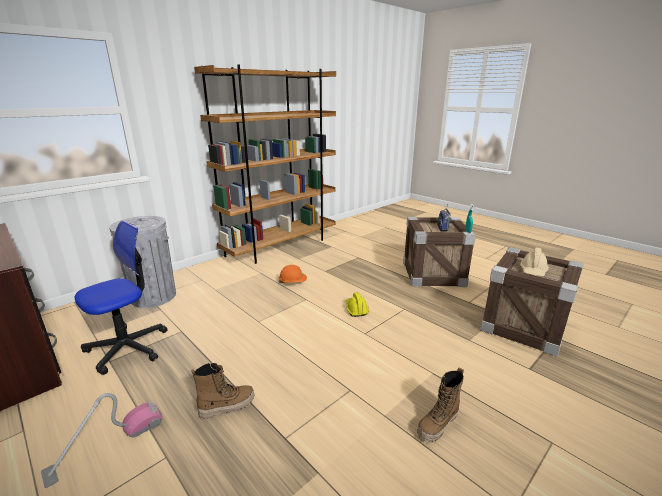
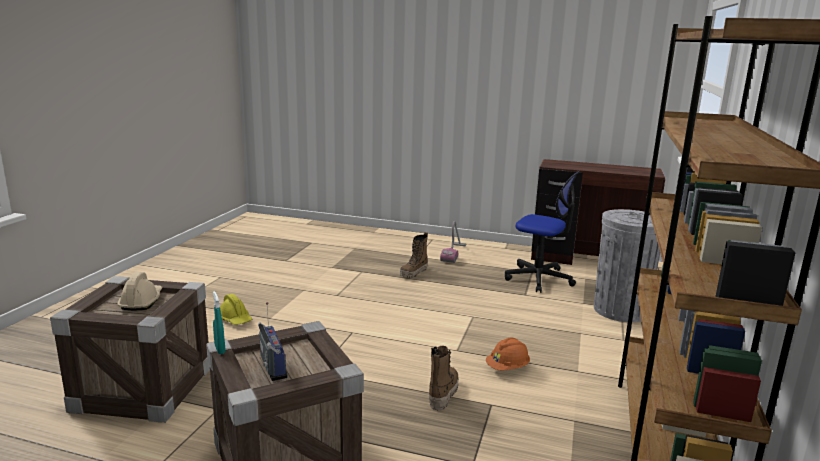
camera: 150 degrees right, 5 degrees down
office chair [74,220,168,375] -> office chair turned 75 degrees counterclockwise [505,171,580,293]
yellow hard hat [346,292,369,317] -> yellow hard hat moved to [220,294,252,325]
boot [417,367,464,443] -> boot moved to [429,346,459,410]

